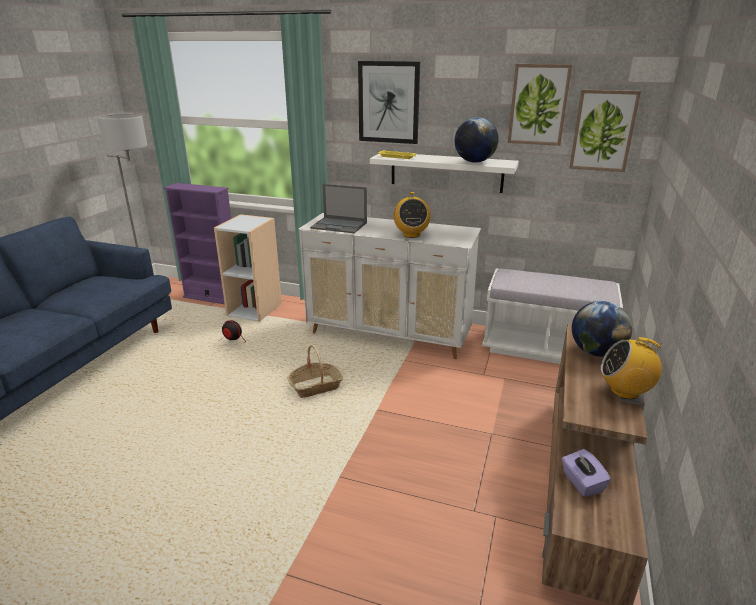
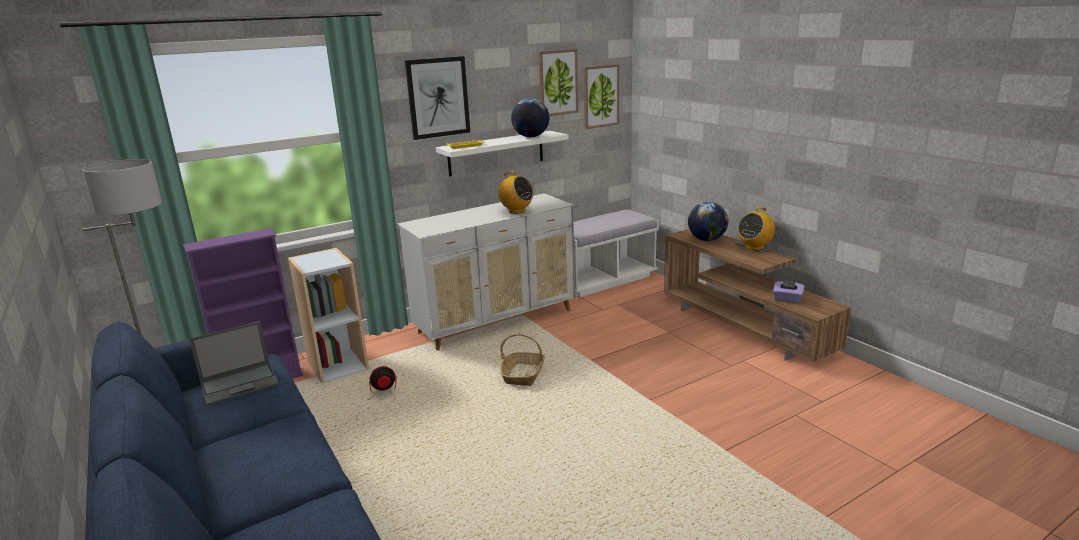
camera: 50 degrees left, 5 degrees down
laptop [310,184,367,233] -> laptop moved to [189,321,279,406]

